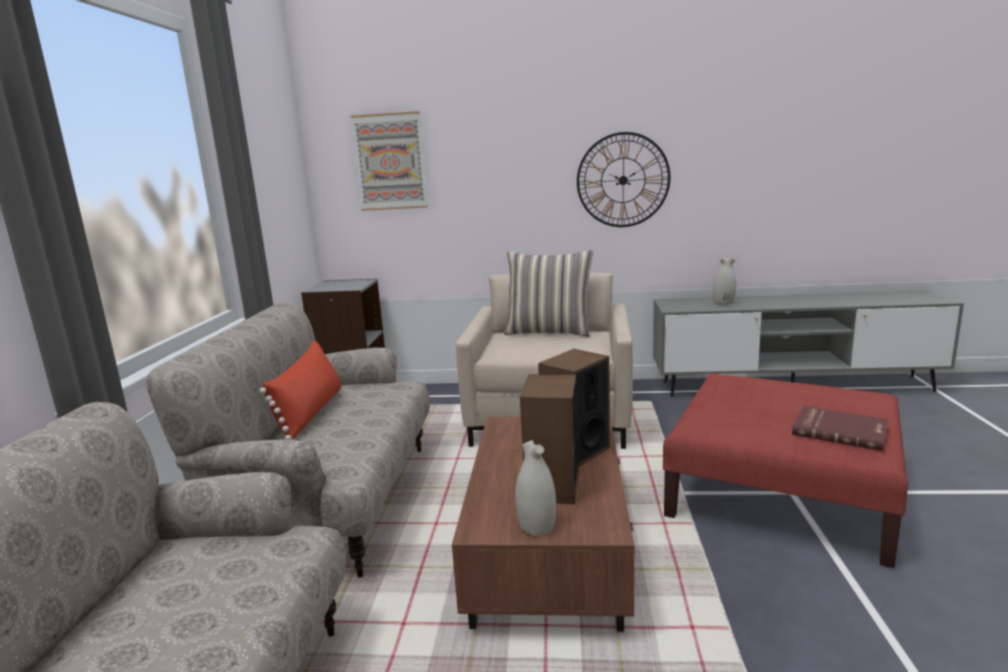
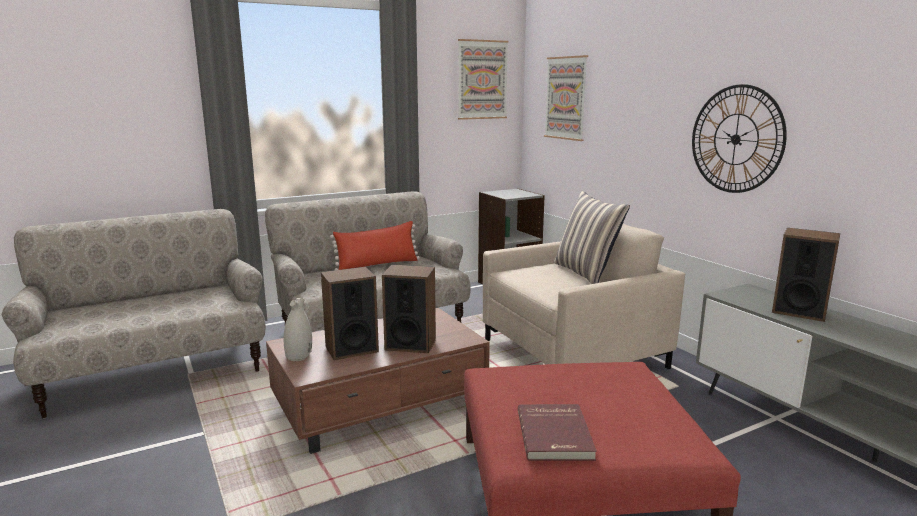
camera: 55 degrees right, 0 degrees up
white vase [713,257,736,305] -> speaker [772,228,840,322]
none -> picture [458,39,509,120]

